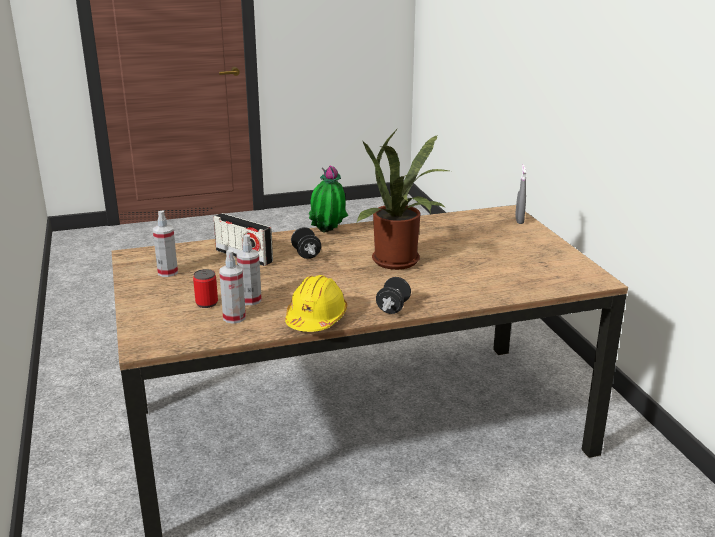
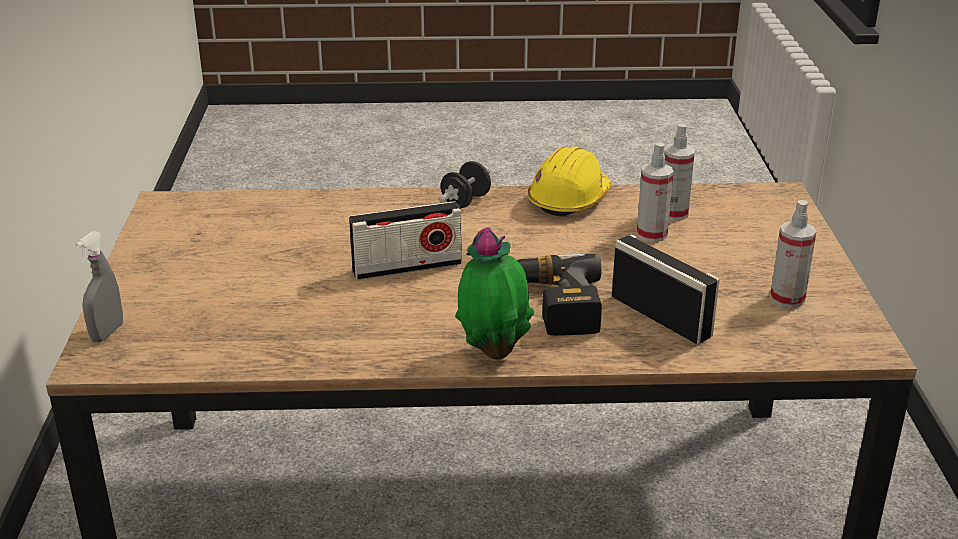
camera: 165 degrees left, 5 degrees up
can [193,269,218,308] -> none
black dumbbell [291,227,321,259] -> power drill [517,254,602,336]
potted plant [356,129,449,270] -> radio [349,201,462,280]

